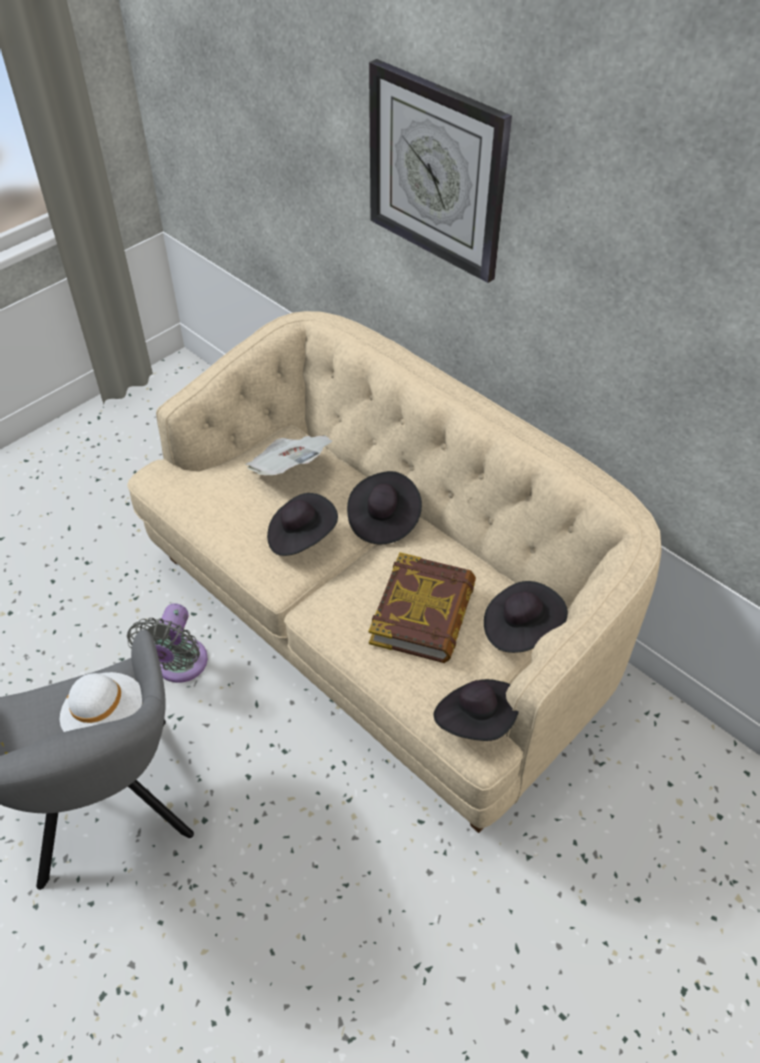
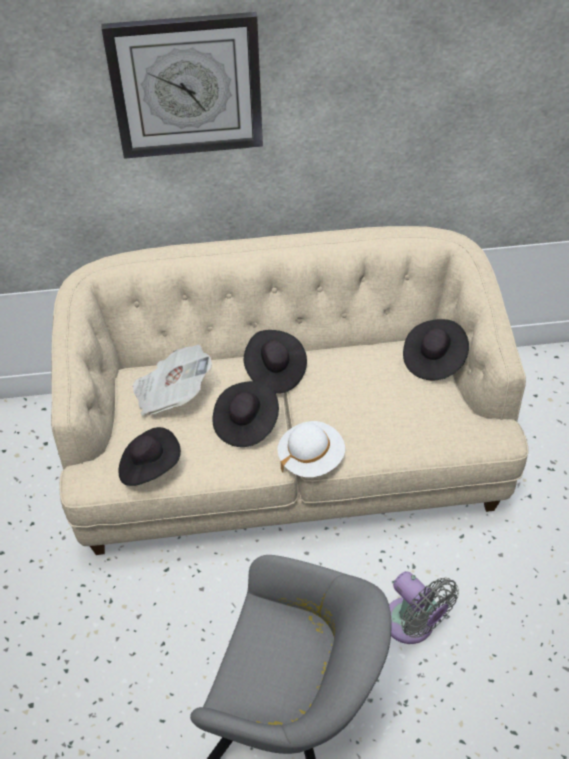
camera: 50 degrees left, 0 degrees up
white hat [60,672,142,732] -> white hat moved to [277,421,345,477]
grey fan [127,604,208,683] -> grey fan moved to [389,571,459,644]
book [369,552,476,663] -> none
black hat [433,679,519,741] -> black hat moved to [119,427,181,486]

